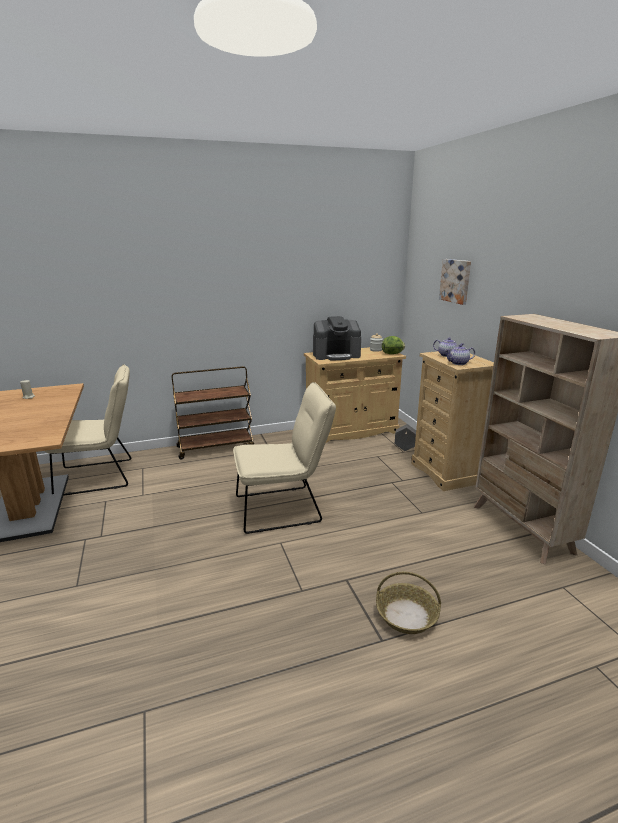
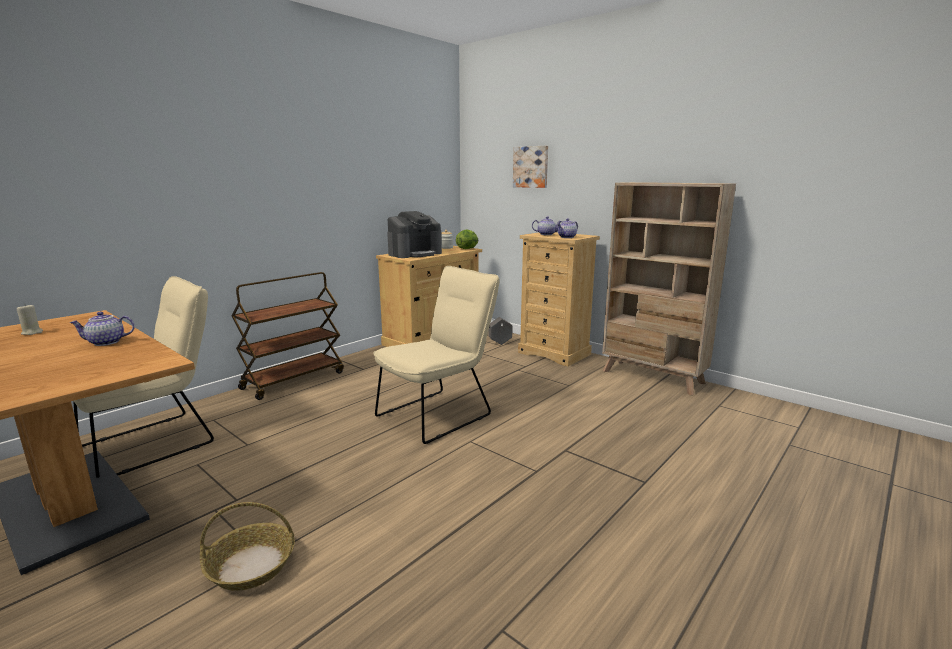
camera: 30 degrees left, 5 degrees down
basket [376,572,441,634] -> basket moved to [200,502,295,591]
none -> teapot [69,312,135,346]

